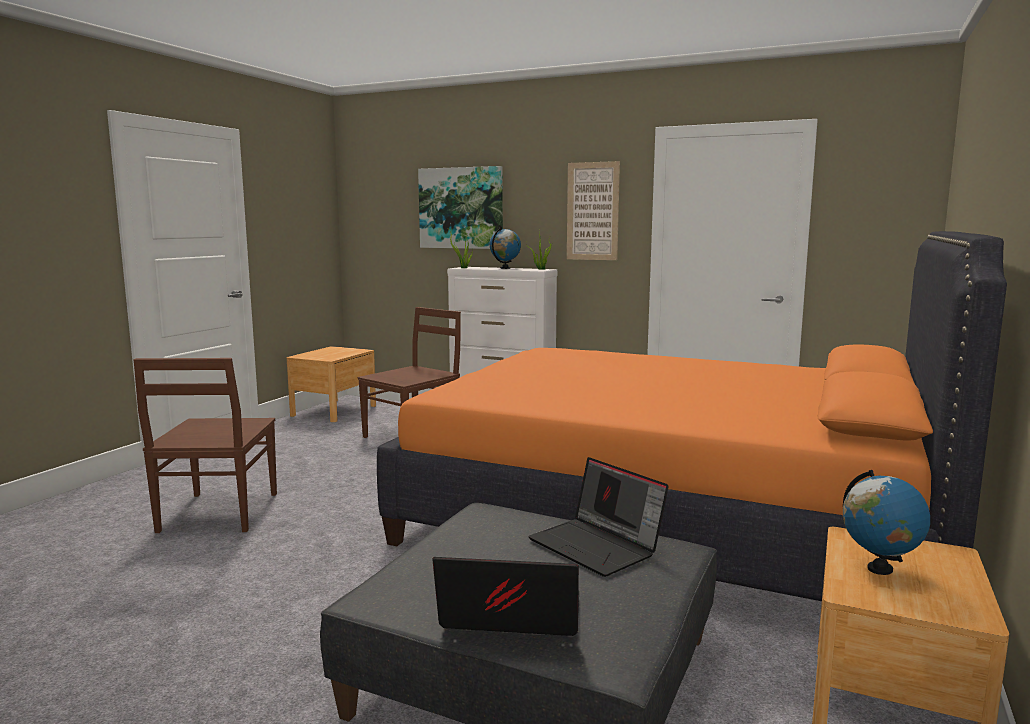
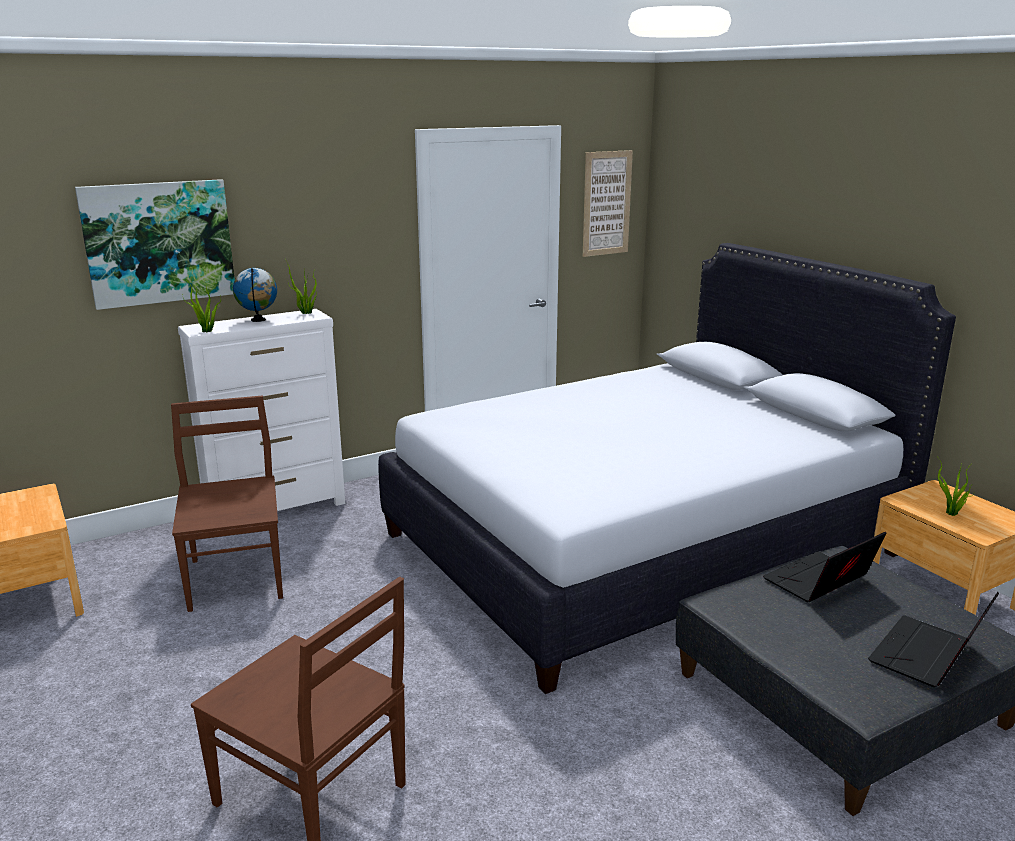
camera: 55 degrees left, 10 degrees up
orange bed [377,231,1007,601] -> white bed [378,243,956,694]
laptop [528,457,669,577] -> laptop turned 150 degrees clockwise [763,532,887,602]
picture [567,161,620,260] -> picture moved to [583,150,633,257]
globe [843,470,930,575] -> potted plant [938,459,974,516]

